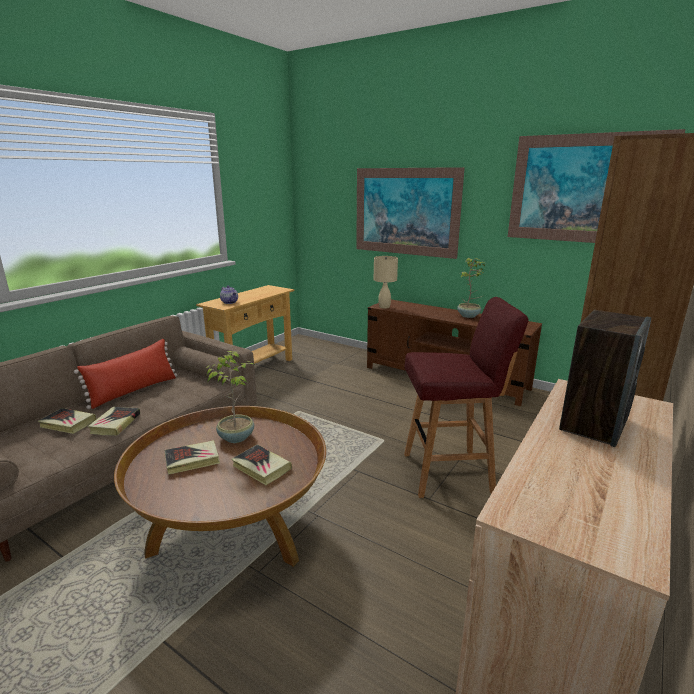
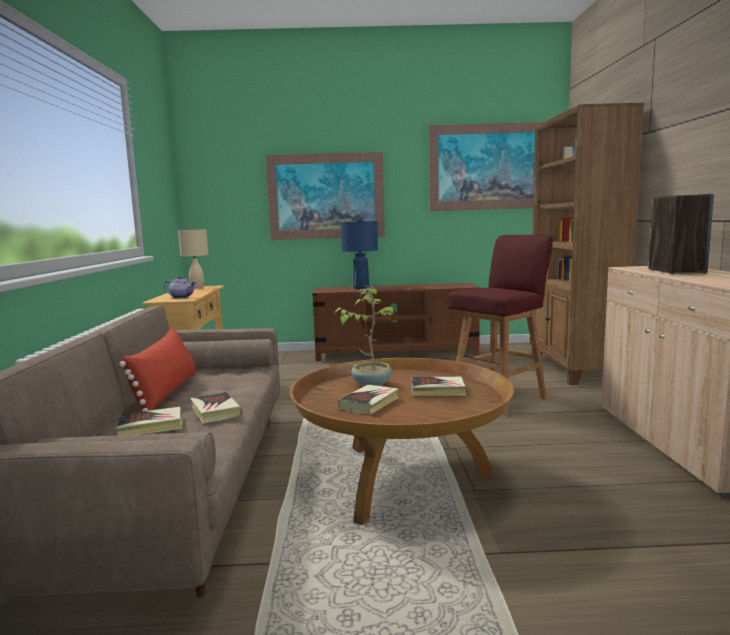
camera: 35 degrees left, 10 degrees down
beige table lamp [374,256,398,309] -> beige table lamp moved to [178,229,209,288]
potted plant [457,258,485,318] -> none
none -> blue table lamp [341,219,378,289]

